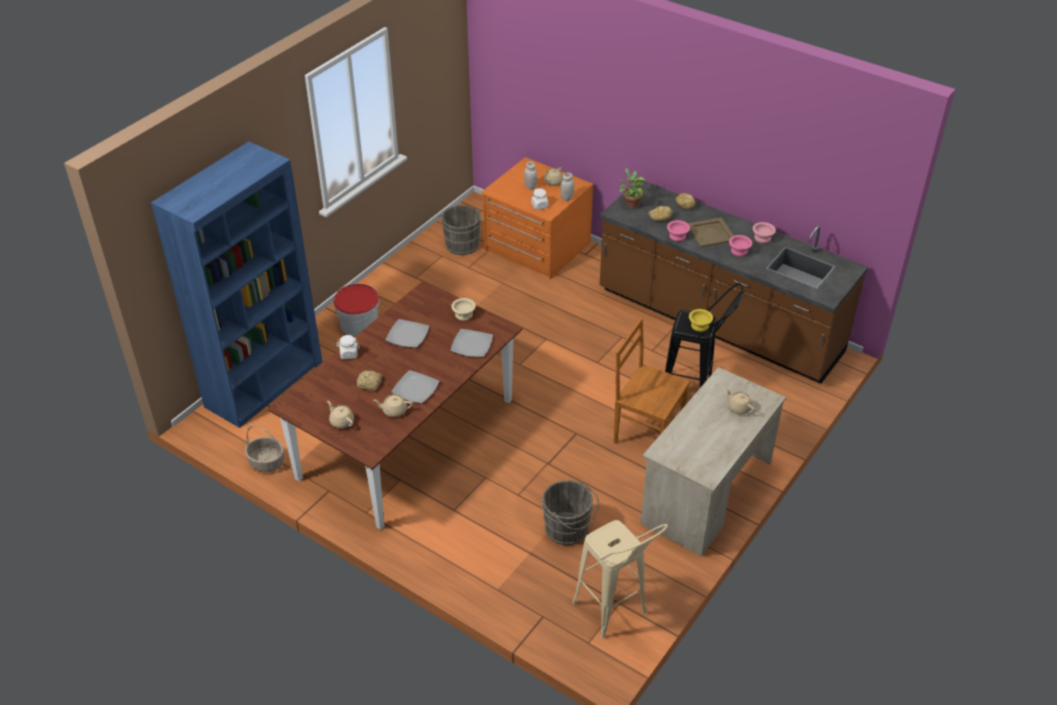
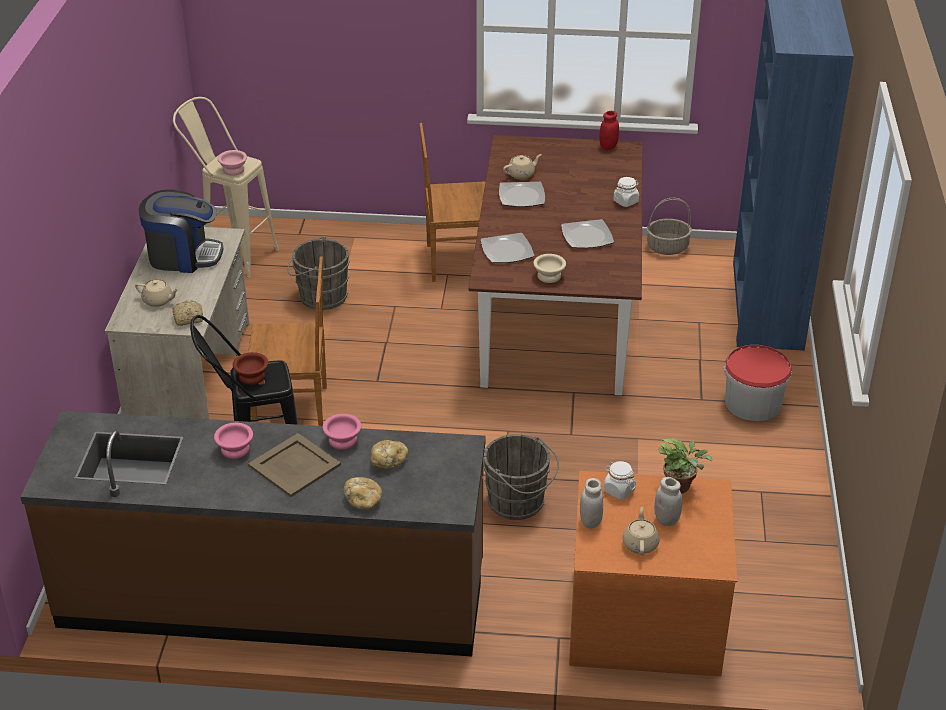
camera: 150 degrees right, 5 degrees down
beige teapot [327,401,354,428] -> none
bread [357,370,382,391] -> bread moved to [172,300,203,326]
grey bucket [438,205,481,255] -> grey bucket moved to [483,434,559,520]
potted plant [620,168,645,209] -> potted plant moved to [658,438,712,494]
yellow bowl [689,309,713,332] -> brown bowl [233,352,268,385]
pink bowl [753,222,776,243] -> pink bowl moved to [218,150,247,176]
none -> coffee machine [139,189,224,273]
none -> brown chair [420,123,486,282]
none -> red jar [600,111,619,150]

